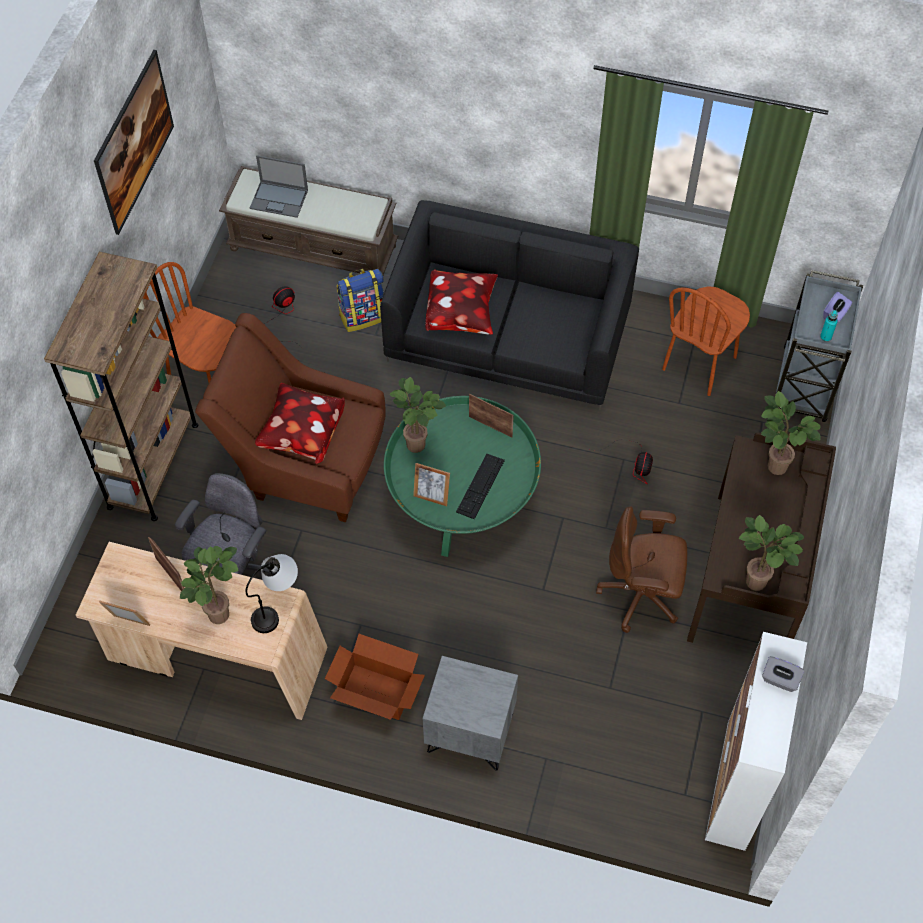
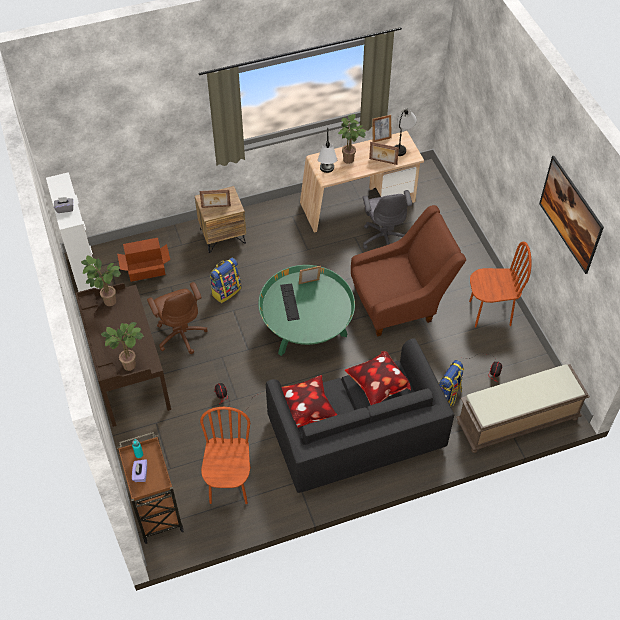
camera: 145 degrees right, 5 degrees down
brown bookcase [44,252,198,521] -> none
laptop [250,155,308,218] -> none
pillow [255,383,345,464] -> pillow moved to [281,375,337,428]
cardboard box [325,634,425,720] -> cardboard box moved to [117,238,170,282]
potted plant [390,377,446,453] -> none
grey nightstand [423,656,518,770] -> brown nightstand [195,186,246,253]
picture frame [469,394,514,438] -> picture frame moved to [199,190,231,208]
brown office chair [596,506,687,633] -> brown office chair turned 90 degrees clockwise [147,282,208,354]
grey cart [776,270,863,422] -> brown cart [117,432,184,544]
none -> backpack [210,258,241,303]
none -> table lamp [394,108,417,156]

